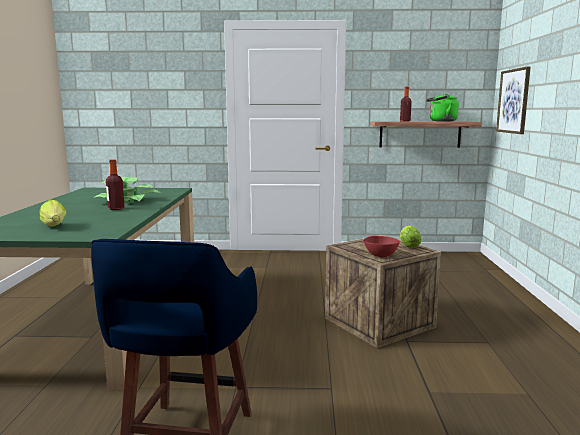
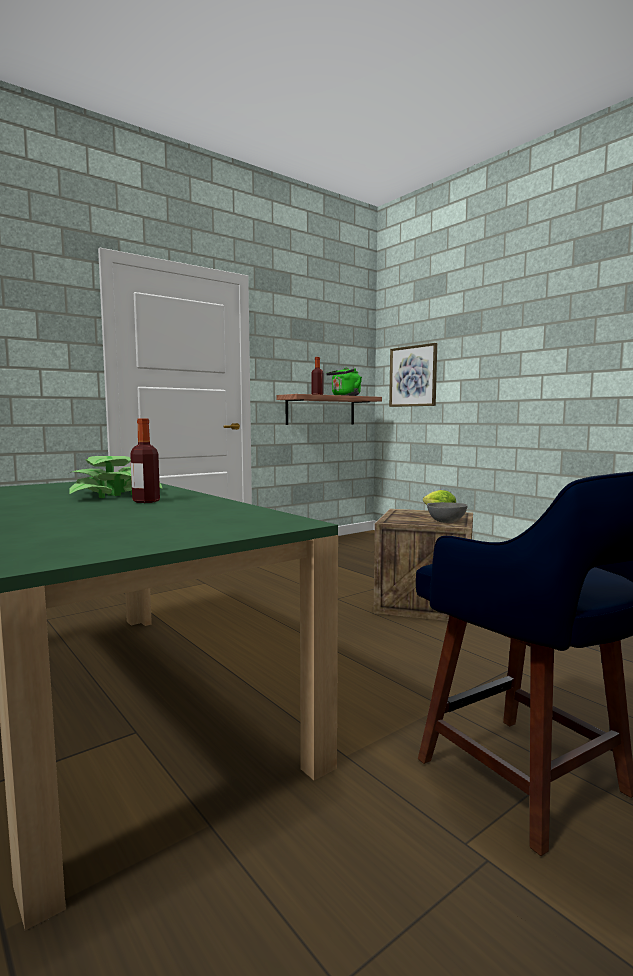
camera: 40 degrees left, 5 degrees down
lettuce [39,200,67,227] -> none
red bowl [364,236,400,257] -> grey bowl [427,502,468,523]

